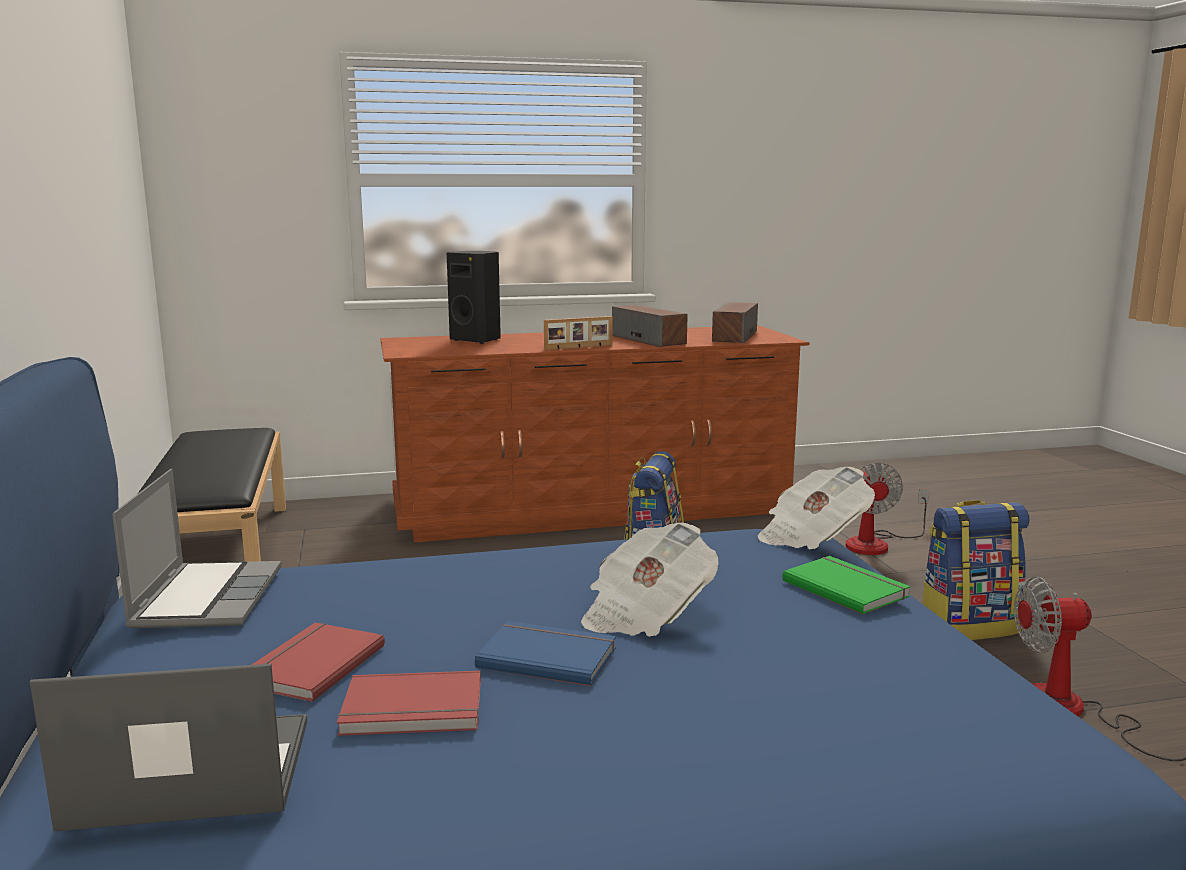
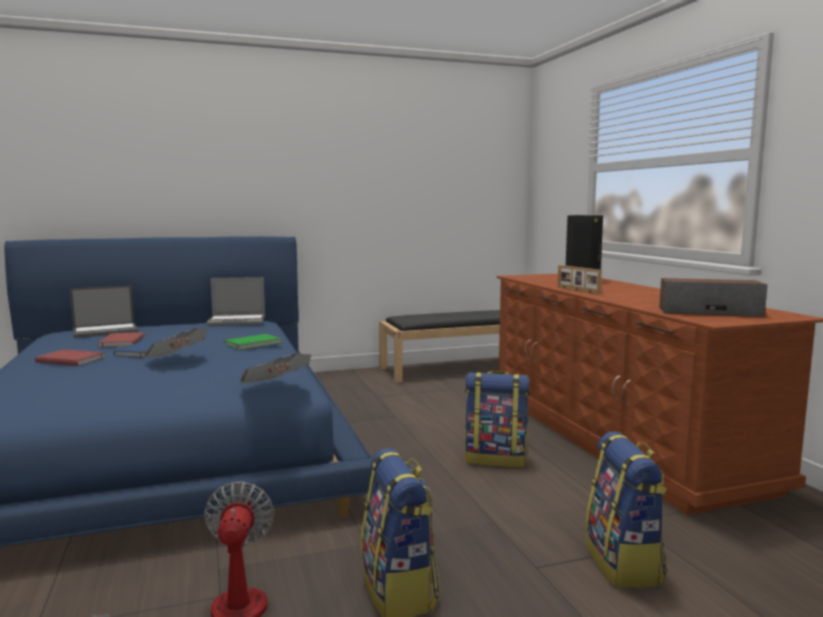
camera: 85 degrees right, 5 degrees down
laptop [30,664,307,831] -> laptop turned 75 degrees clockwise [70,285,139,338]
red book [252,622,385,702] -> red book moved to [35,349,105,366]
speaker [612,305,688,347] -> none
green book [782,556,910,615] -> green book moved to [225,334,281,350]
fan [846,463,930,555] -> backpack [585,431,667,588]

